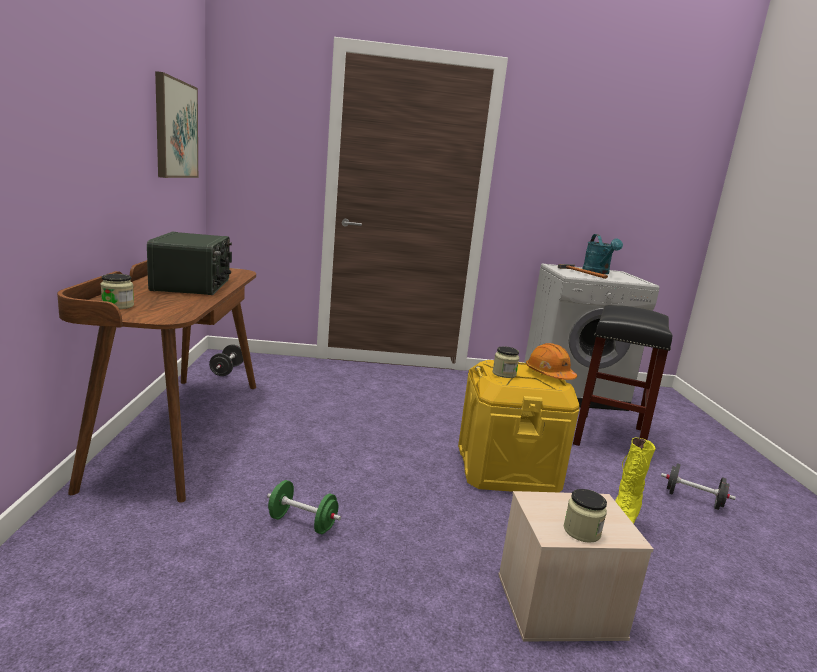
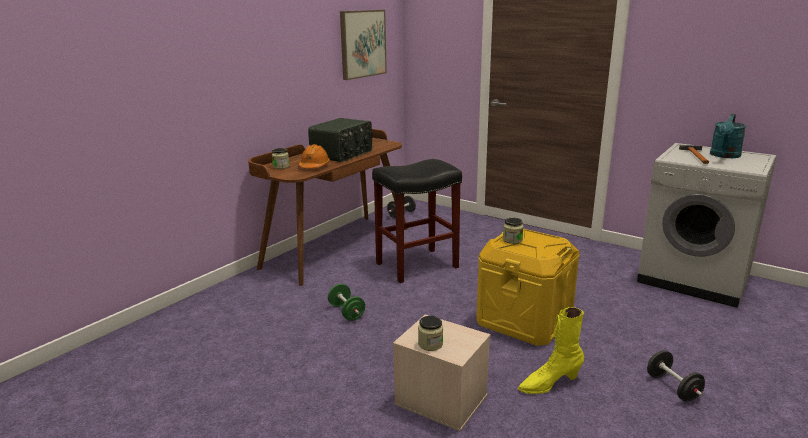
camera: 40 degrees right, 5 degrees up
orange hard hat [526,343,577,380] -> orange hard hat moved to [299,144,330,168]
black stool [573,305,672,446] -> black stool moved to [372,159,462,283]

